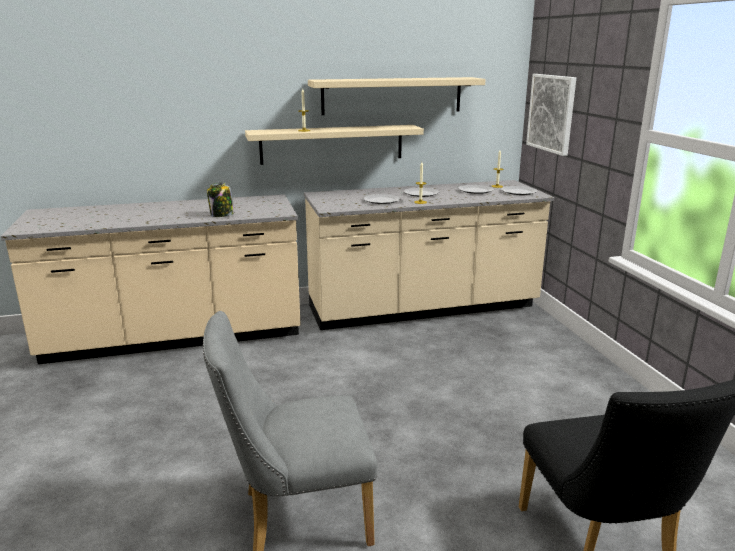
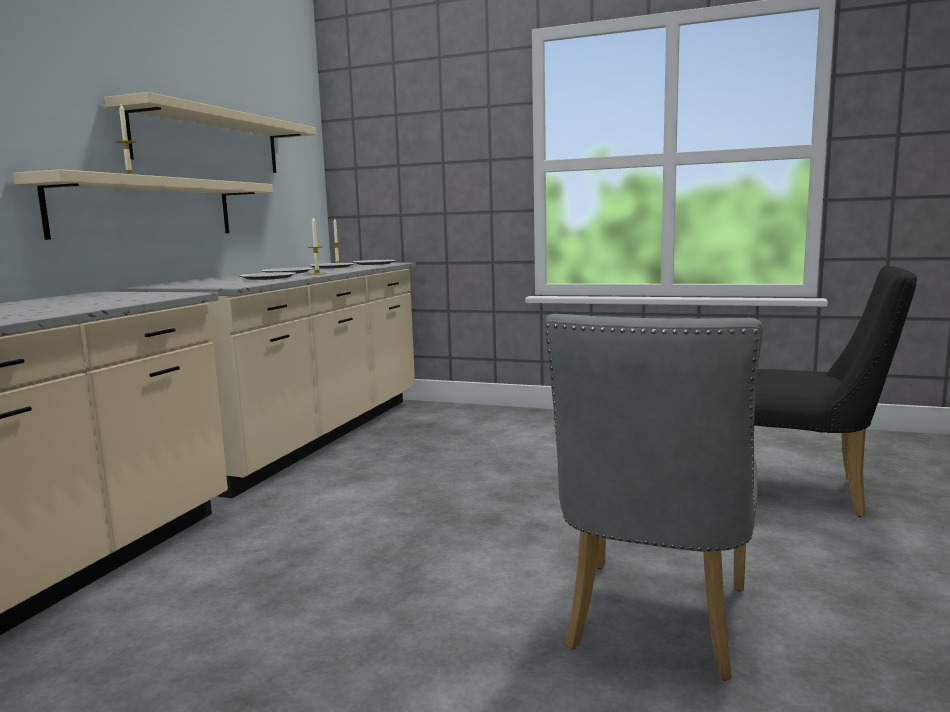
camera: 55 degrees left, 10 degrees down
jar [207,183,235,217] -> none
picture [526,74,576,156] -> none

